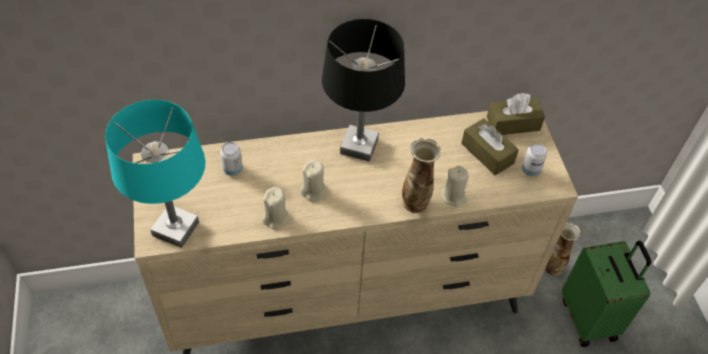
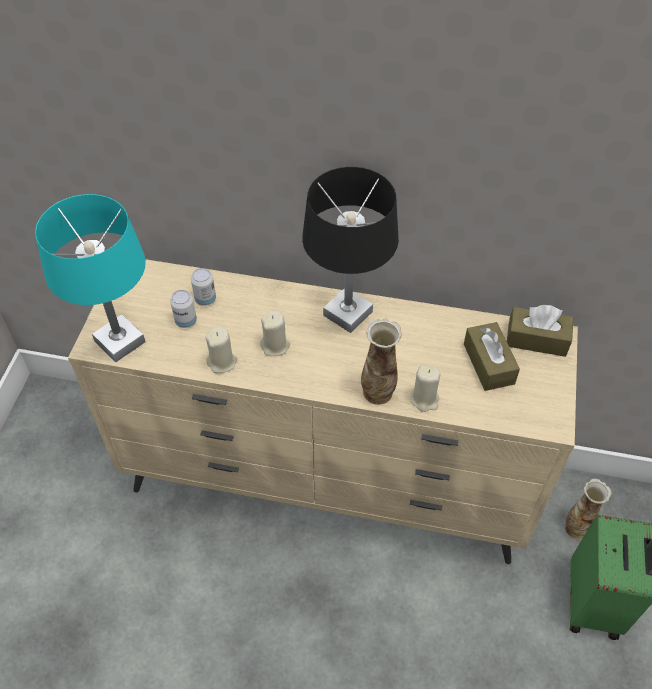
camera: 25 degrees right, 0 degrees up
can [522,143,547,176] -> can moved to [170,290,197,328]

